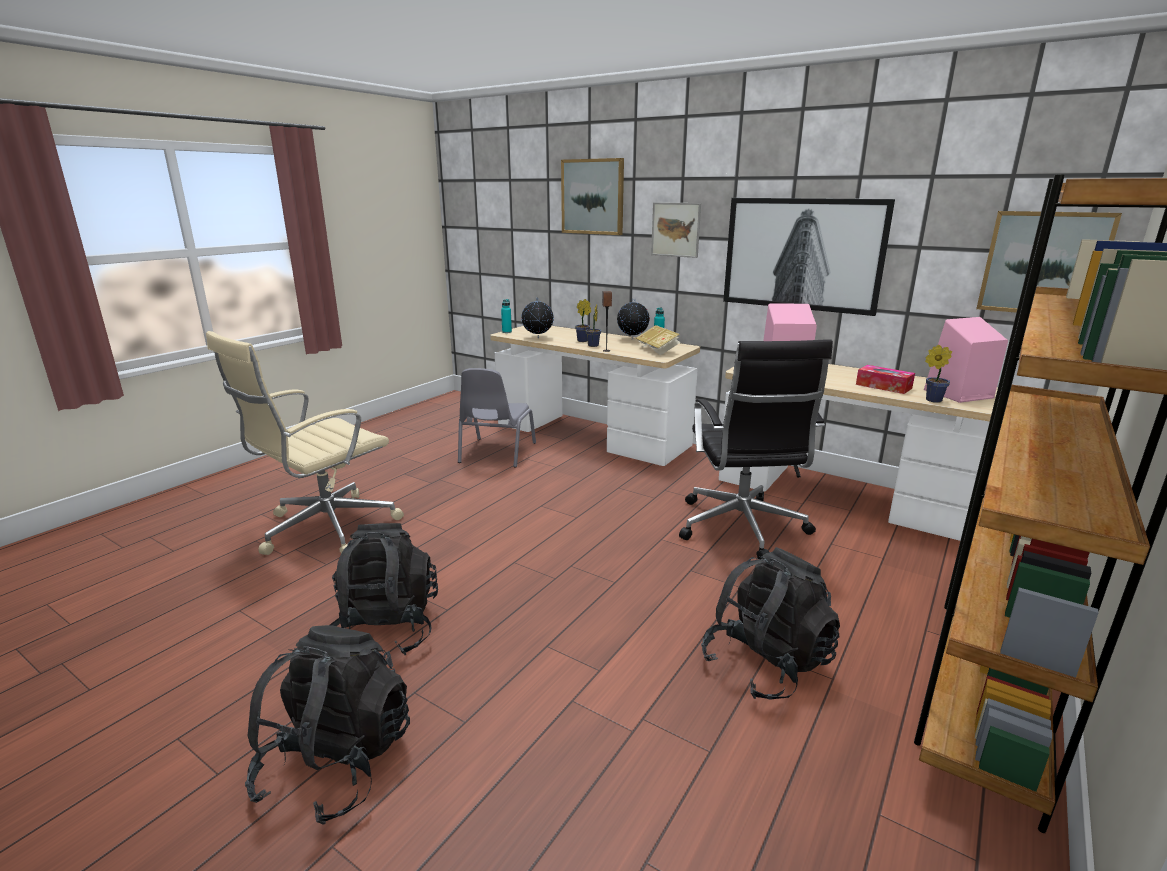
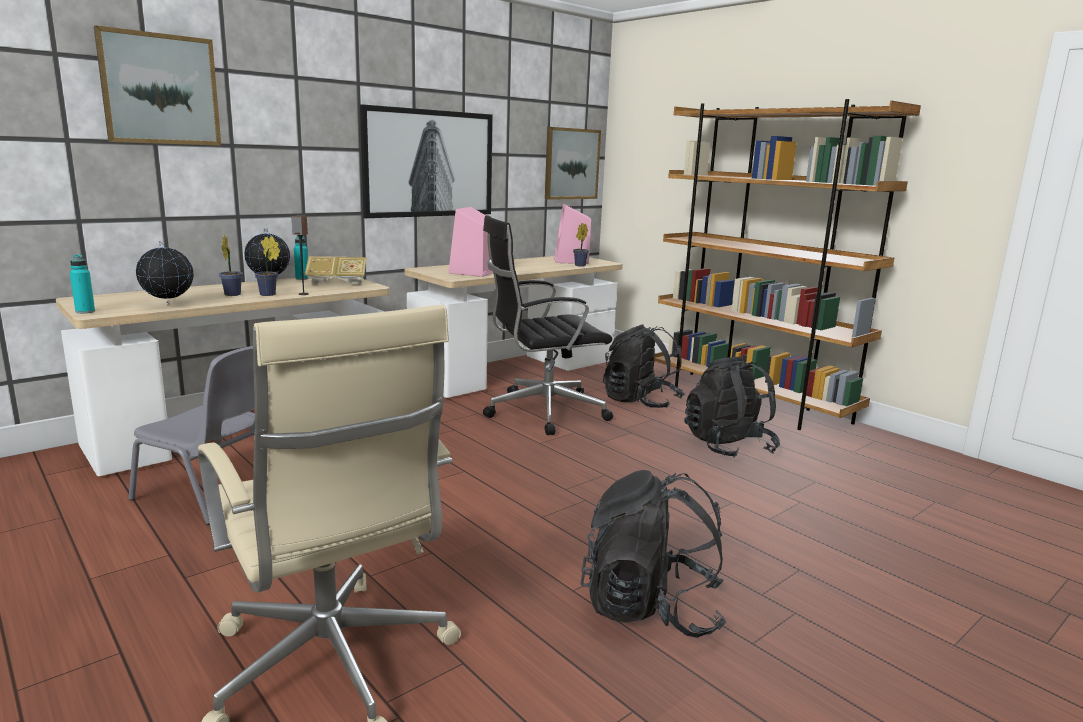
camera: 75 degrees left, 5 degrees down
black backpack [245,625,410,825] -> black backpack moved to [603,324,685,408]
picture [651,202,701,258] -> none
black office chair [679,339,833,560] -> black office chair turned 150 degrees clockwise [483,215,613,435]
tissue box [856,365,915,394] -> none

